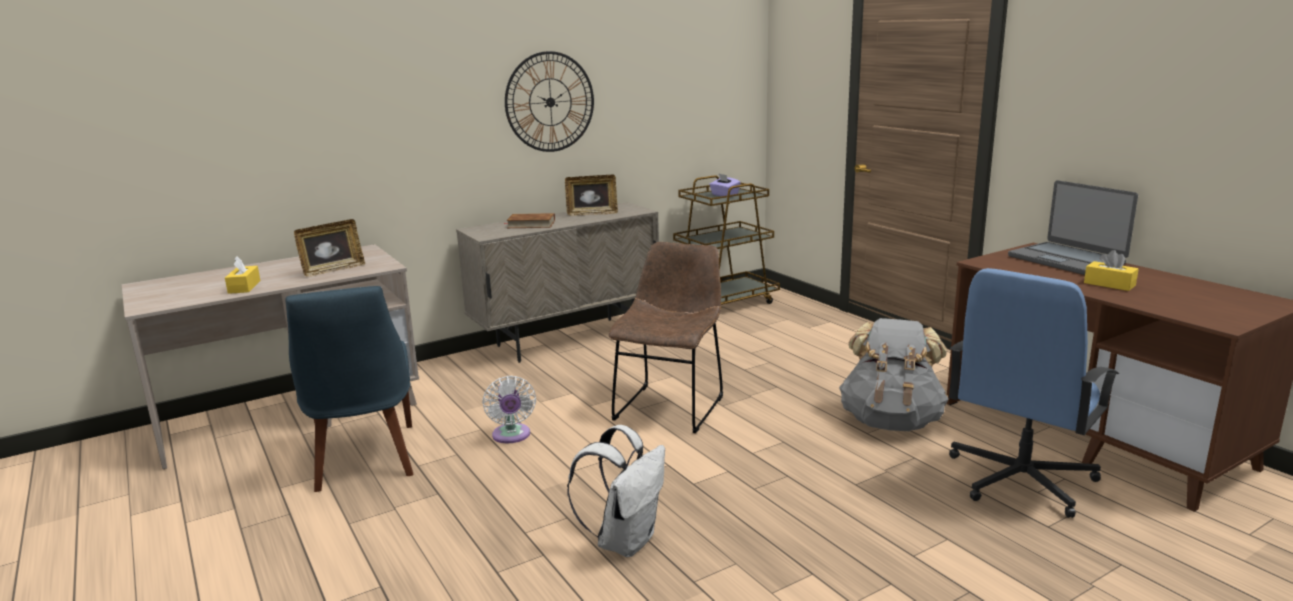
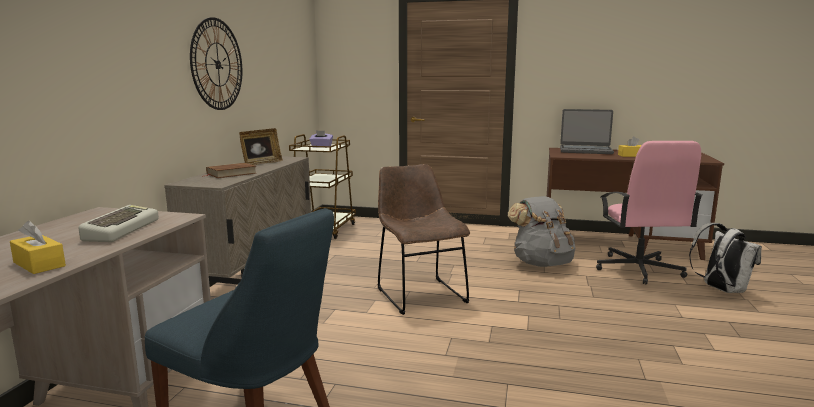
camera: 45 degrees left, 5 degrees down
picture frame [294,219,365,276] -> keyboard [79,205,159,242]
white fan [482,376,536,443] -> none
white backpack [567,425,665,557] -> white backpack moved to [689,223,762,293]
blue office chair [949,268,1119,518] -> pink office chair [596,141,703,284]

